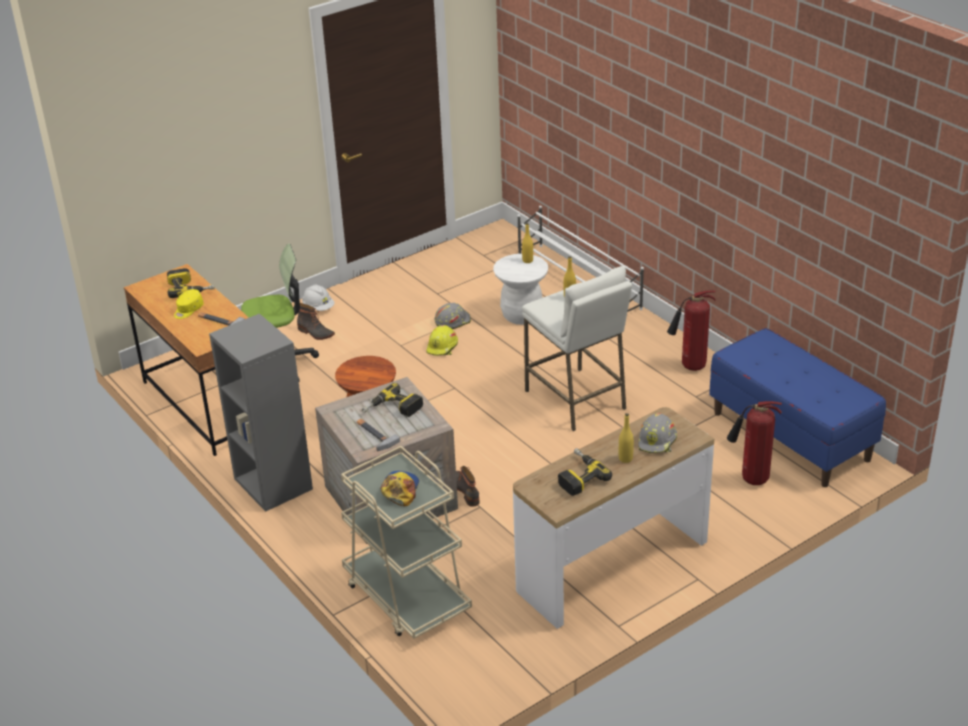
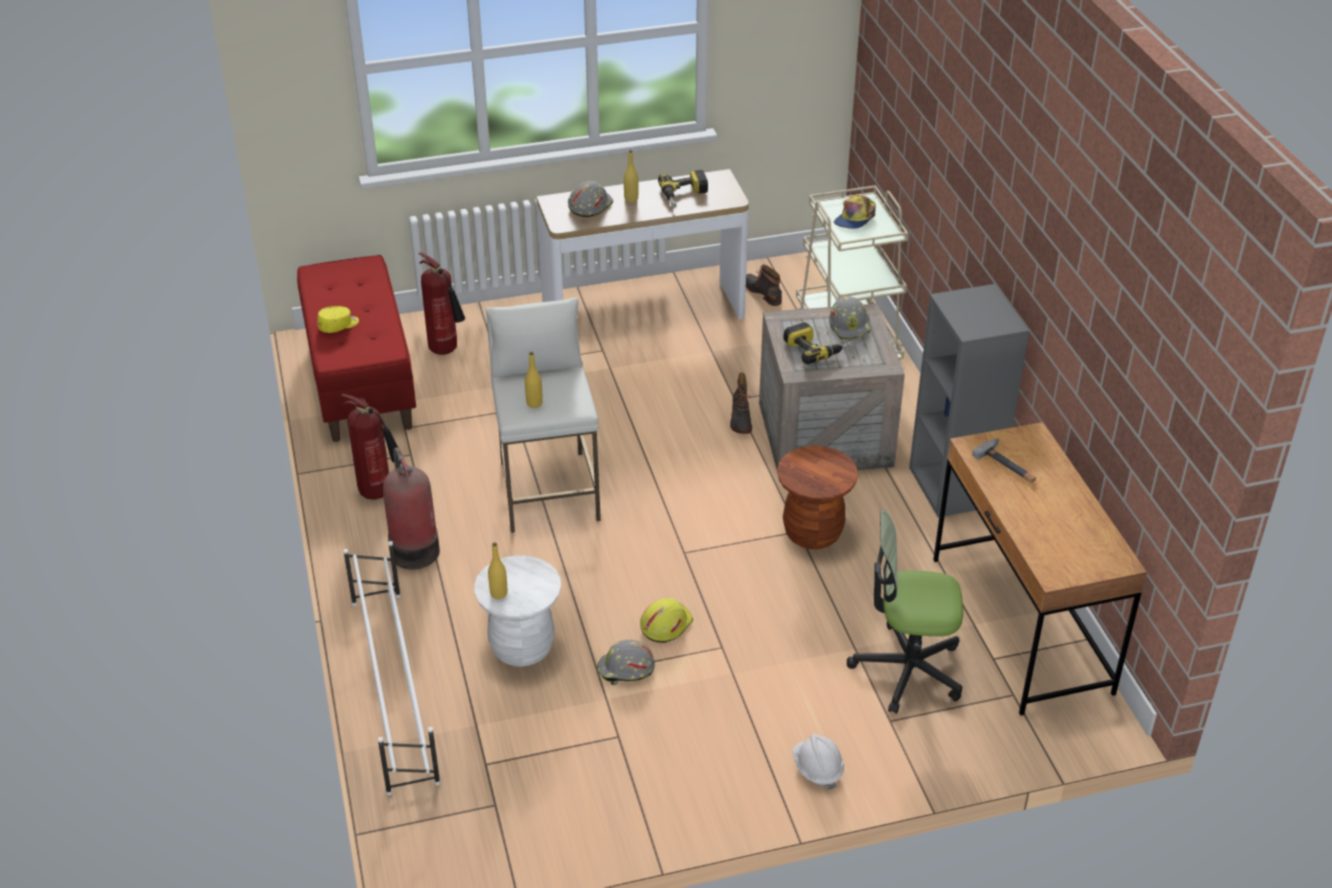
camera: 160 degrees left, 5 degrees up
power drill [167,268,215,298] -> none
yellow cap [174,289,204,319] -> yellow cap moved to [317,306,359,333]
boot [297,303,335,340] -> boot moved to [746,264,782,306]
hammer [357,419,400,452] -> grey hard hat [829,296,871,339]
blue bench [709,328,886,487] -> red bench [297,255,416,442]
none -> fire extinguisher [383,447,440,569]

